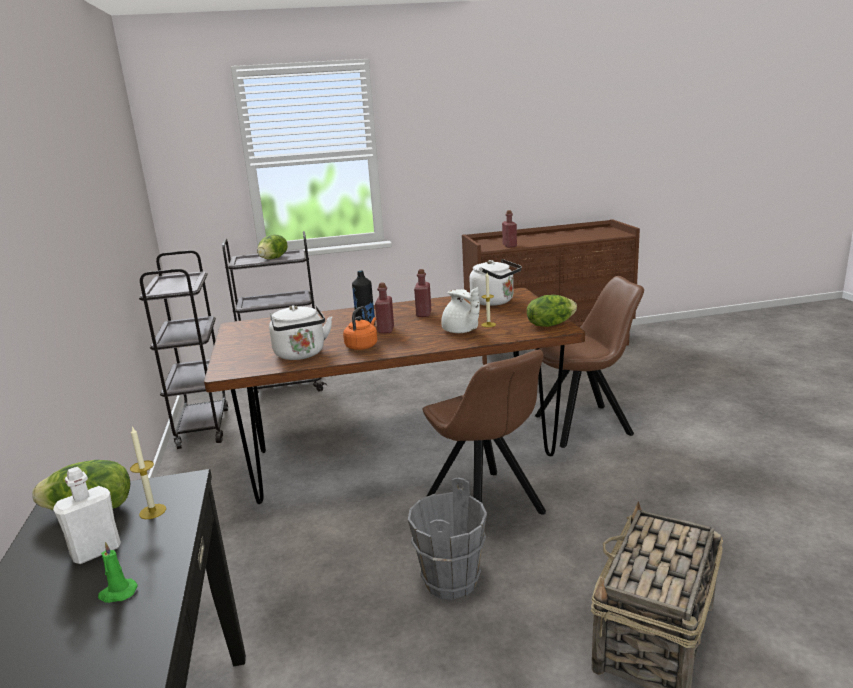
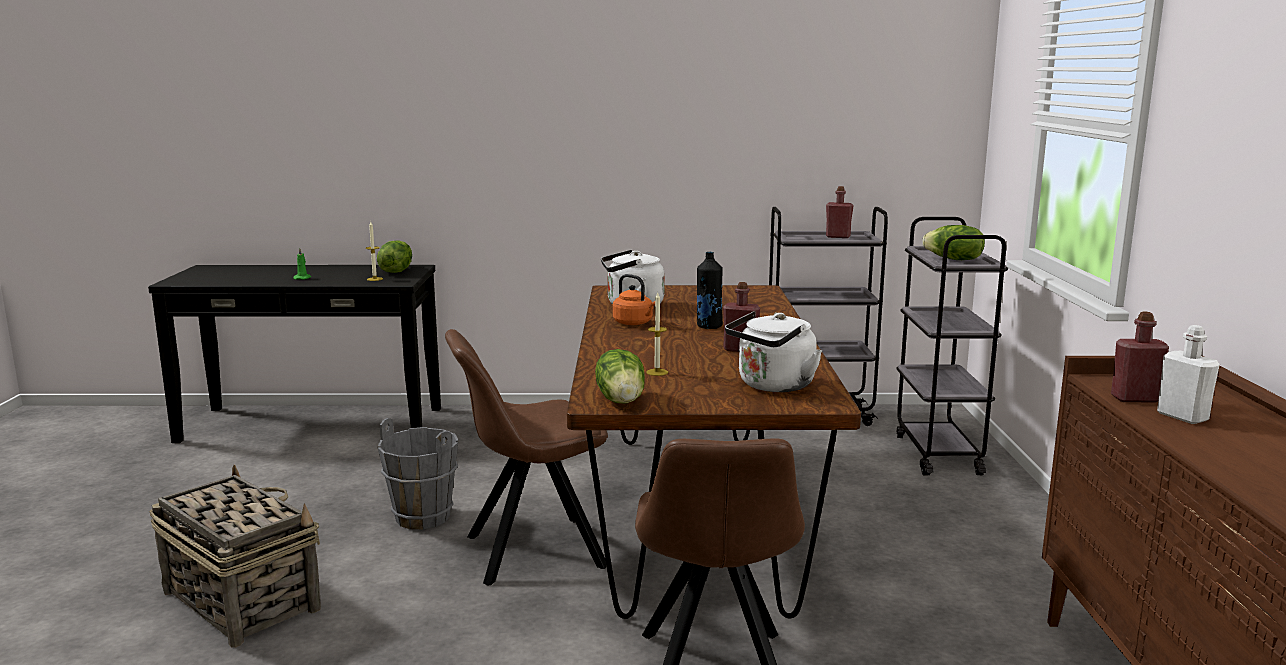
camera: 100 degrees right, 5 degrees down
white bottle [53,467,121,564] -> white bottle moved to [1157,325,1220,424]
red bottle [375,282,394,334] -> red bottle moved to [826,186,854,238]
white teapot [441,287,480,333] -> none

